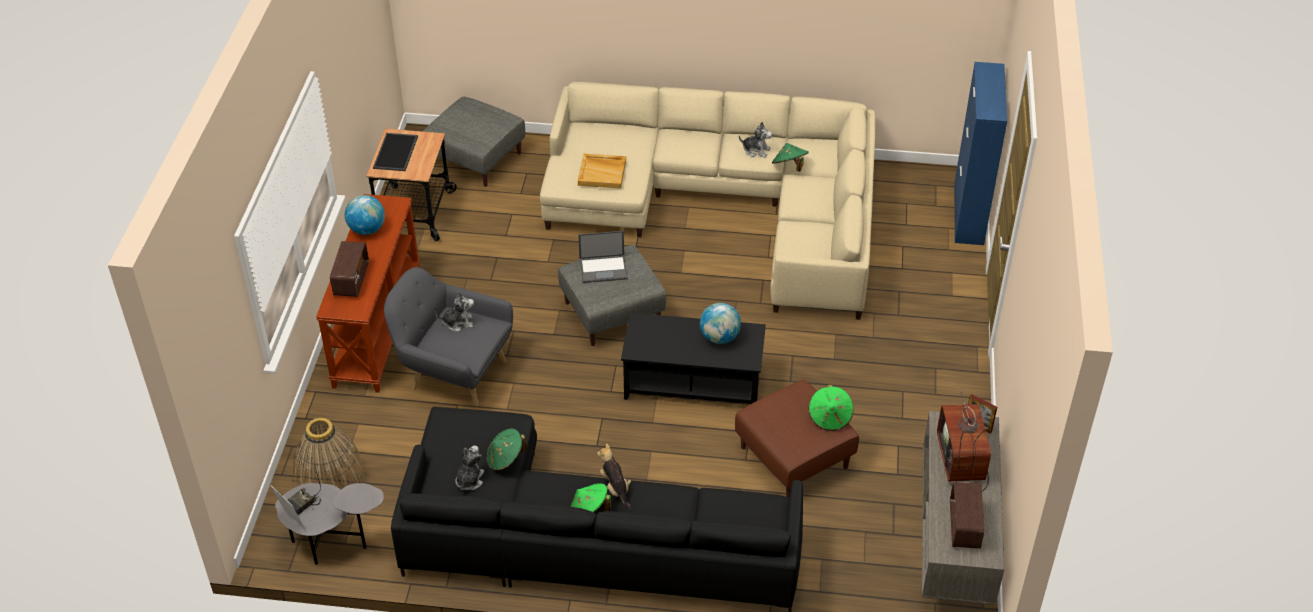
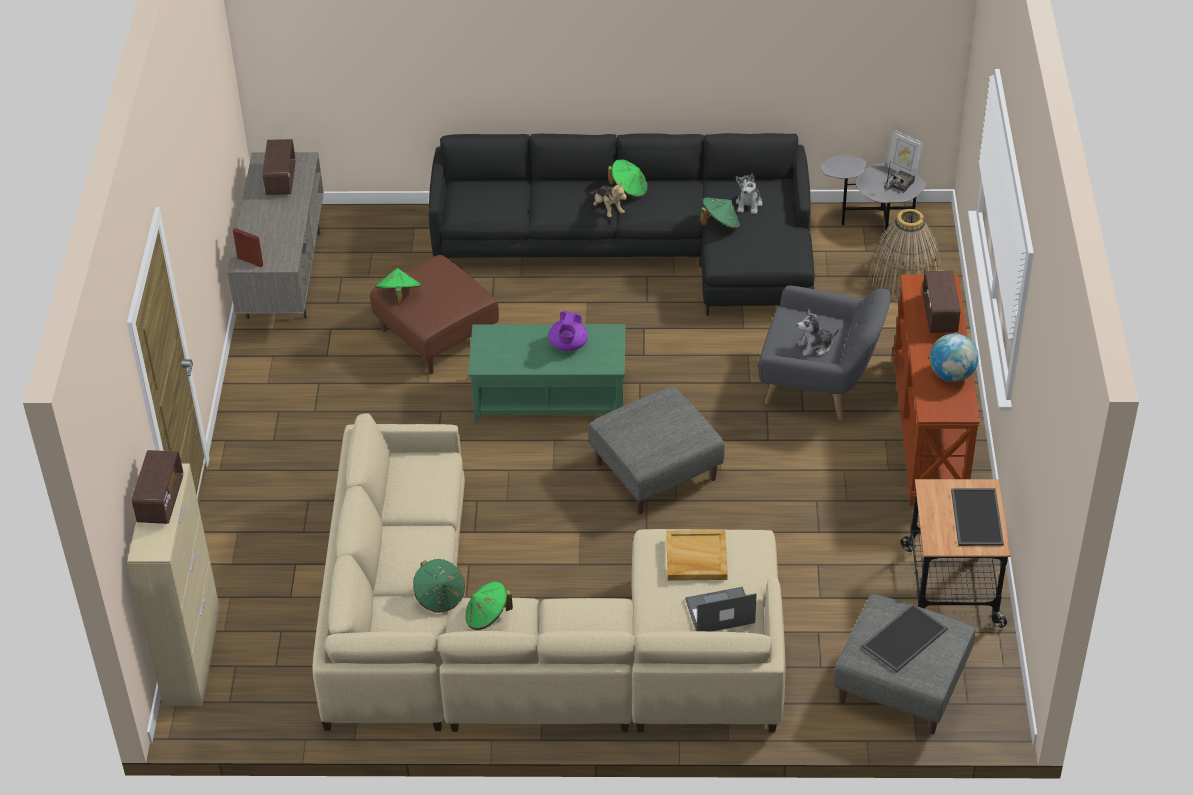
camera: 175 degrees right, 0 degrees up
laptop [578,231,628,283] -> laptop moved to [685,587,757,631]
black coffee table [621,313,766,404] -> green coffee table [468,324,625,422]
globe [700,303,741,344] -> none
plush toy [739,122,772,158] -> green hat [466,582,513,630]
television [937,383,991,491] -> none
blue cabinet [954,62,1007,245] -> beige cabinet [127,464,220,706]
none -> radio [132,450,183,524]
none -> purple teapot [548,311,588,351]
none -> tray [862,603,948,672]

